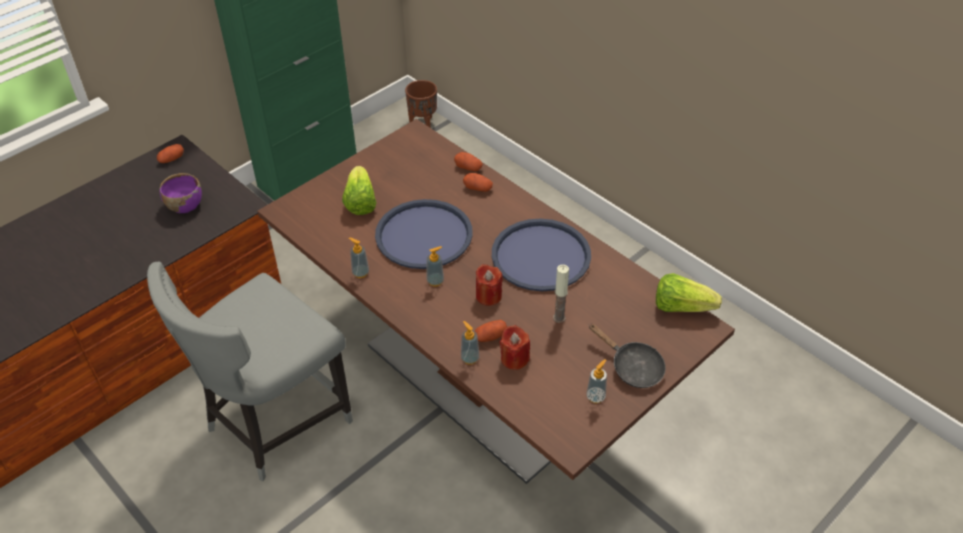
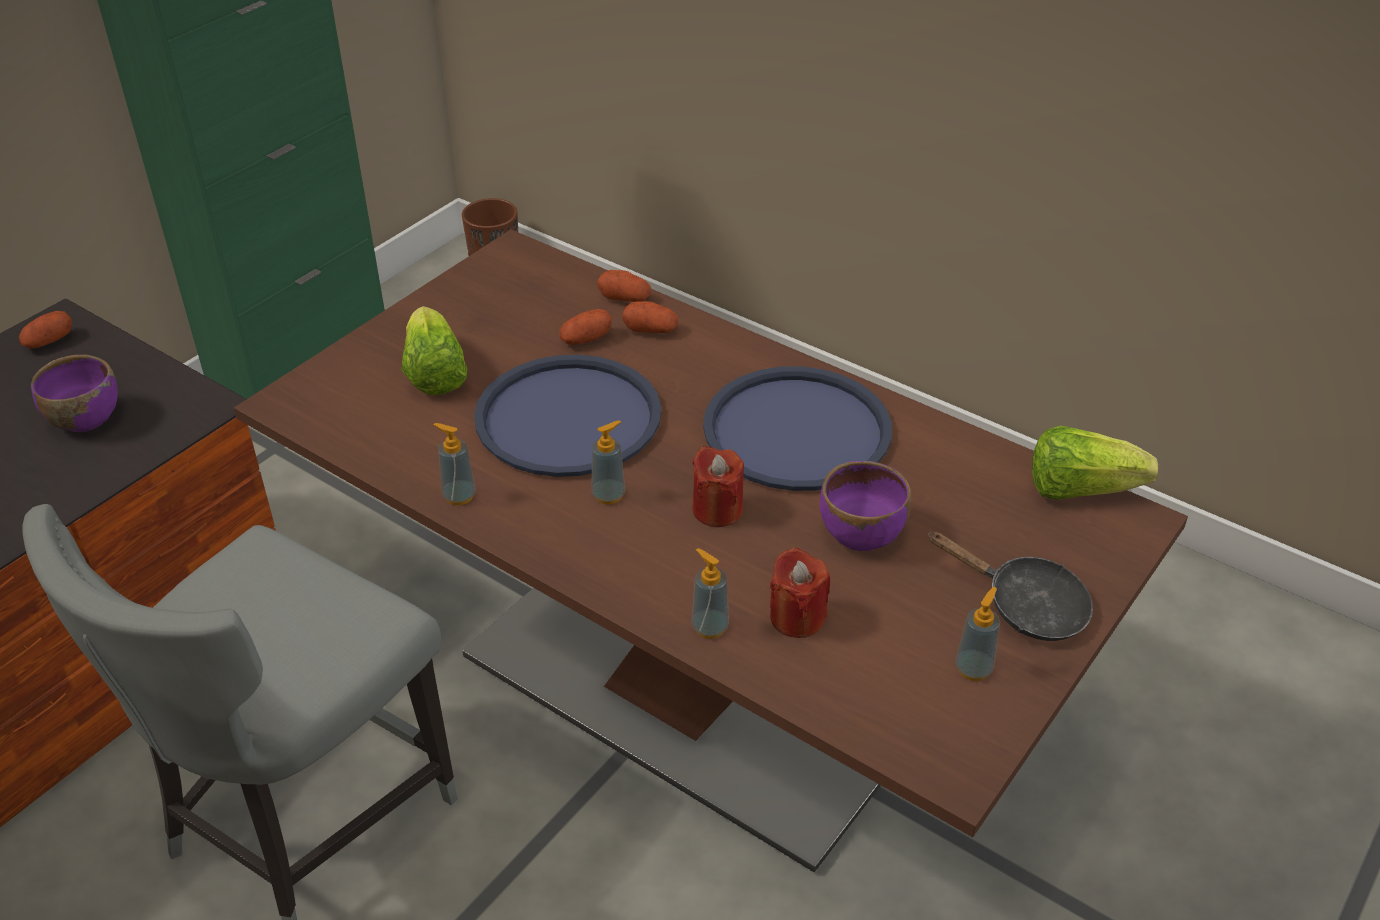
camera: 10 degrees left, 5 degrees down
potato [475,320,507,342] -> potato moved to [559,309,612,345]
candle [553,265,569,323] -> purple bowl [820,461,911,551]

